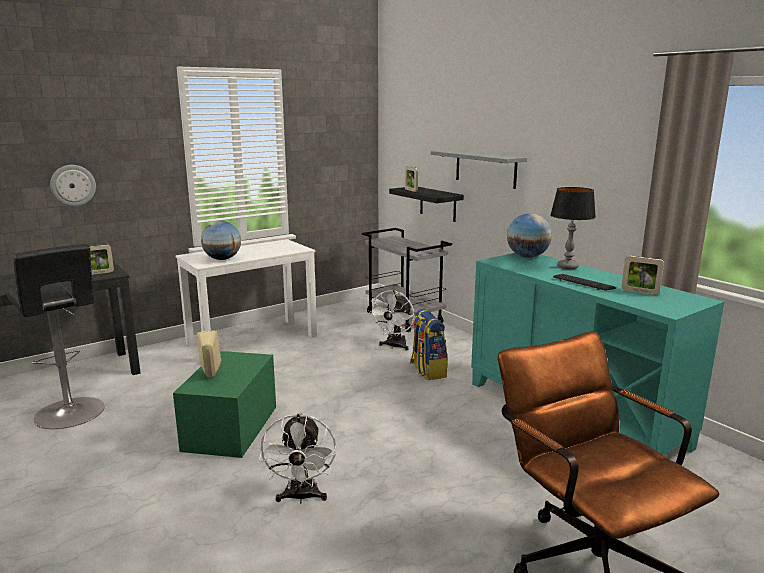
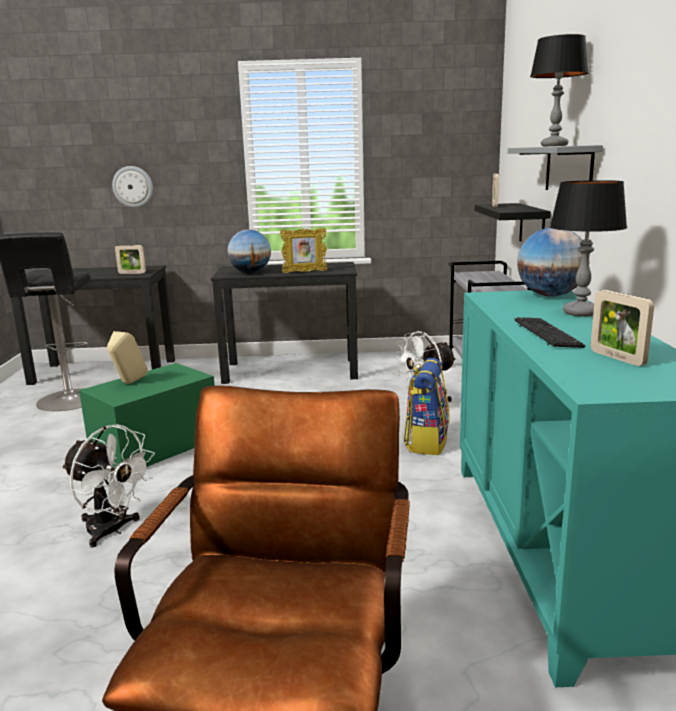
camera: 35 degrees right, 0 degrees up
white desk [175,239,317,346] -> black desk [211,262,358,384]
white fan [259,413,336,503] -> white fan turned 90 degrees counterclockwise [62,424,155,548]
none -> picture frame [280,228,328,273]
none -> table lamp [530,34,589,146]

